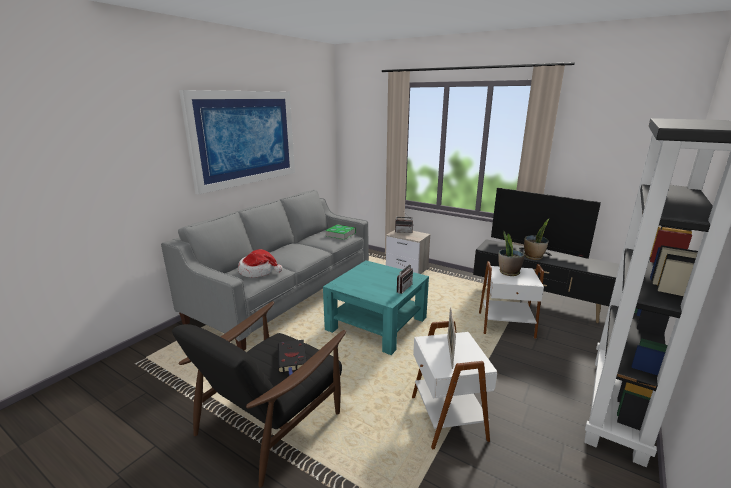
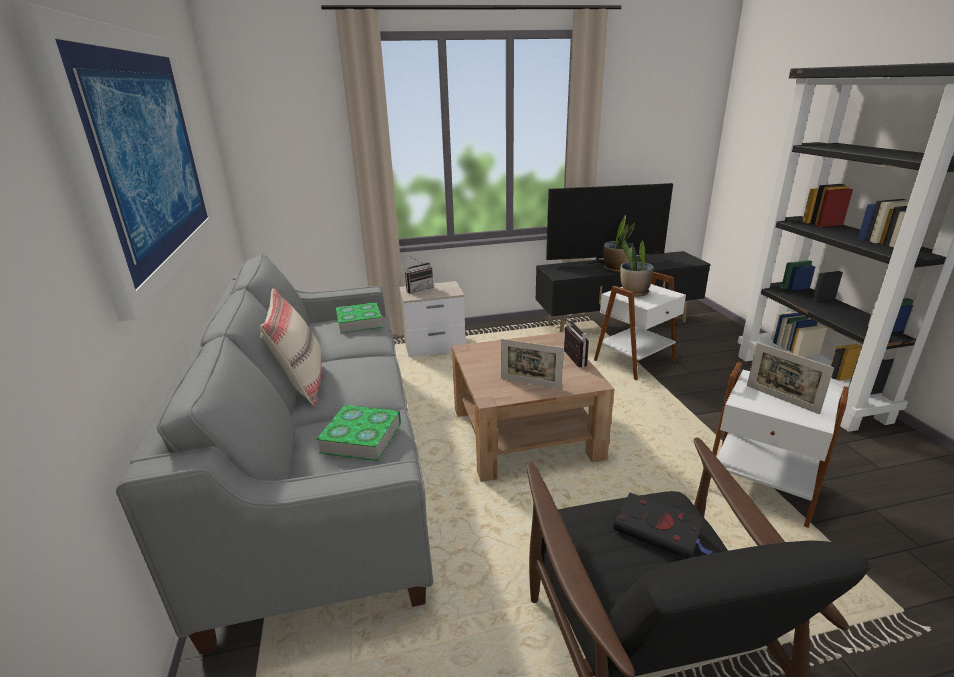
camera: 45 degrees left, 5 degrees up
hat [238,249,283,277] -> book [316,405,401,461]
turquoise coffee table [323,260,429,355] -> brown coffee table [452,332,614,482]
none -> beige pillow [260,288,321,406]
none -> picture frame [501,339,564,389]

